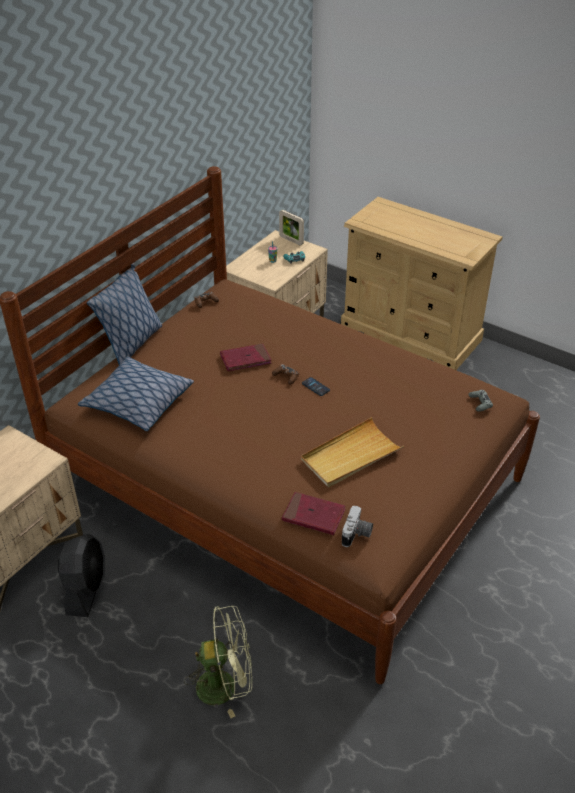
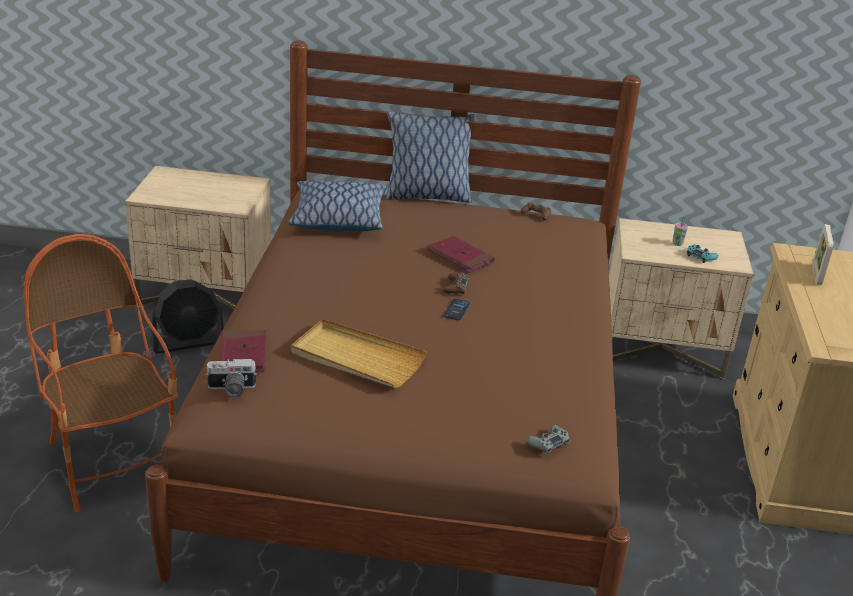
camera: 60 degrees right, 10 degrees down
green fan [184,606,252,718] -> armchair [24,234,178,512]
picture frame [279,210,304,245] -> picture frame moved to [813,224,834,285]

